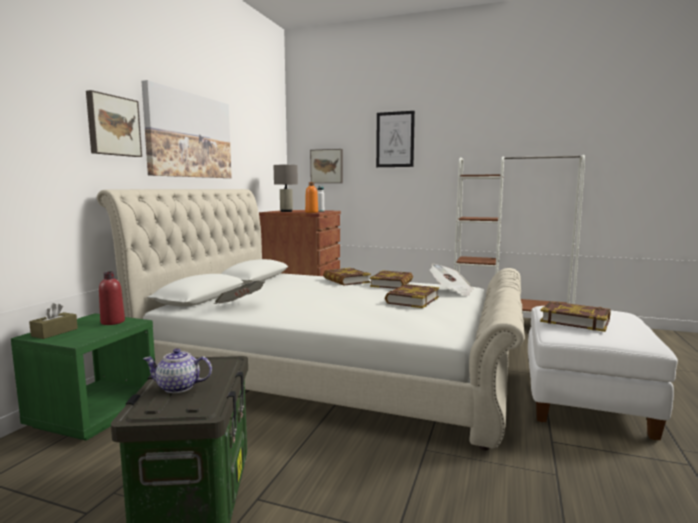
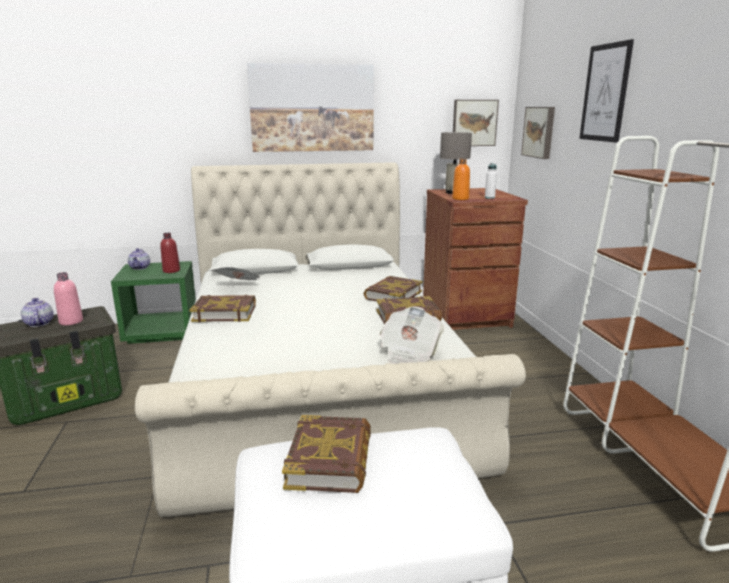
camera: 60 degrees right, 10 degrees up
brown tissue box [29,303,78,339] -> teapot [128,248,150,270]
picture [86,90,142,157] -> picture moved to [453,100,499,146]
book [385,284,439,308] -> book moved to [189,295,256,322]
none -> pink bottle [54,272,83,325]

